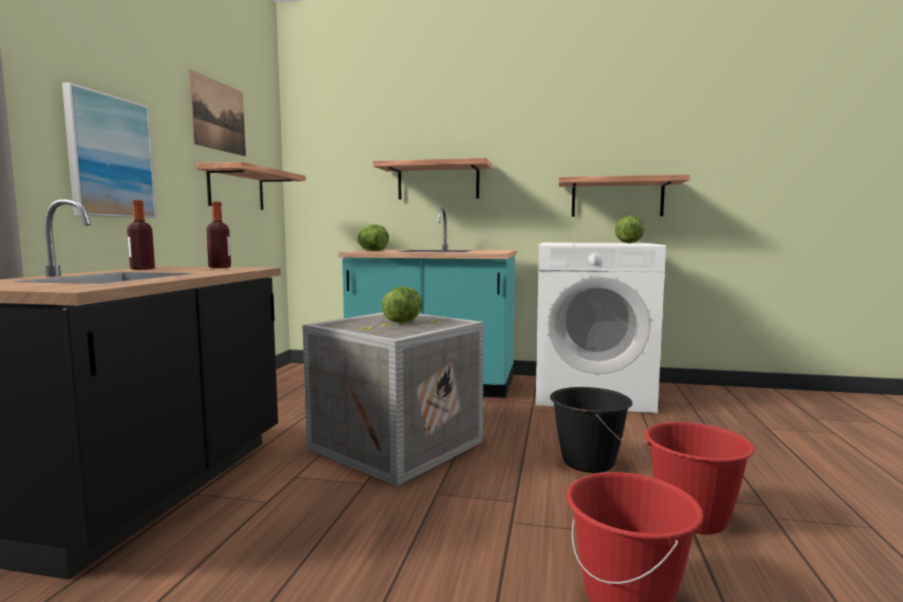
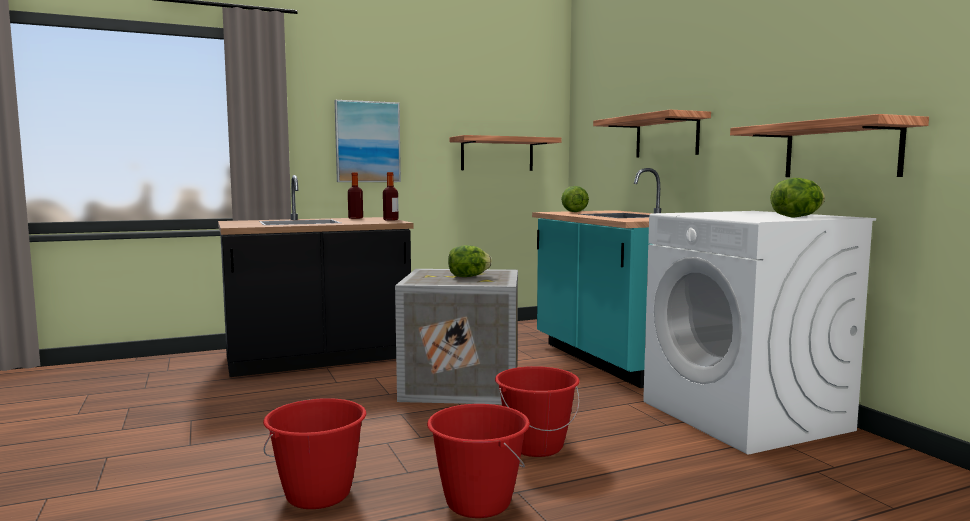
camera: 55 degrees right, 0 degrees up
picture [189,69,246,156] -> none
black bucket [550,387,632,473] -> red bucket [495,366,580,457]

